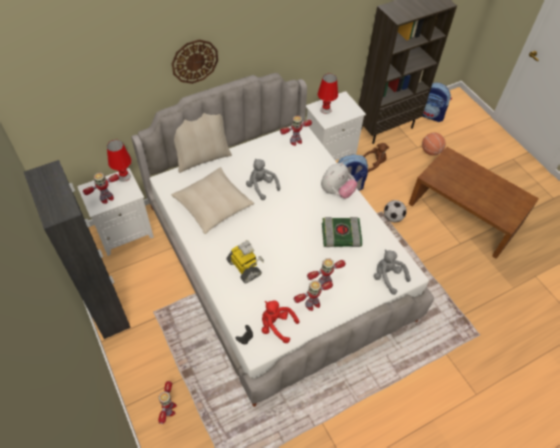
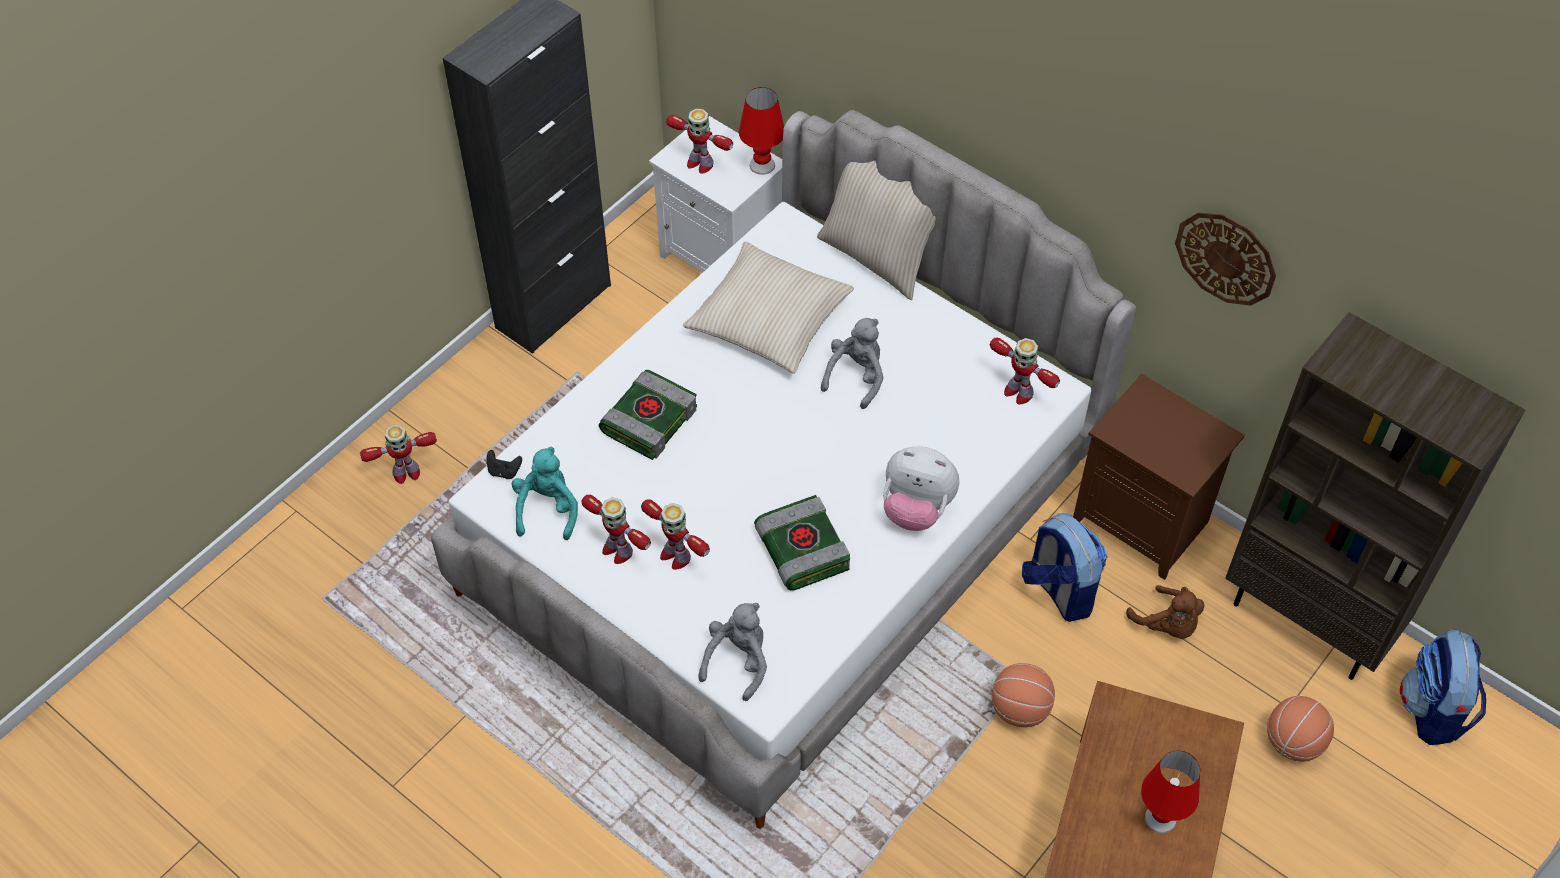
camera: 70 degrees right, 0 degrees up
wall clock [172,39,218,84] -> wall clock moved to [1175,212,1276,306]
toy robot [226,240,264,283] -> book [599,370,697,460]
red plush toy [262,300,299,343] -> turquoise plush toy [512,447,578,540]
white nightstand [306,91,366,161] -> brown nightstand [1073,374,1245,580]
red table lamp [318,74,338,114] -> red table lamp moved to [1141,750,1200,833]
football [384,200,407,222] -> basketball [992,663,1055,727]

